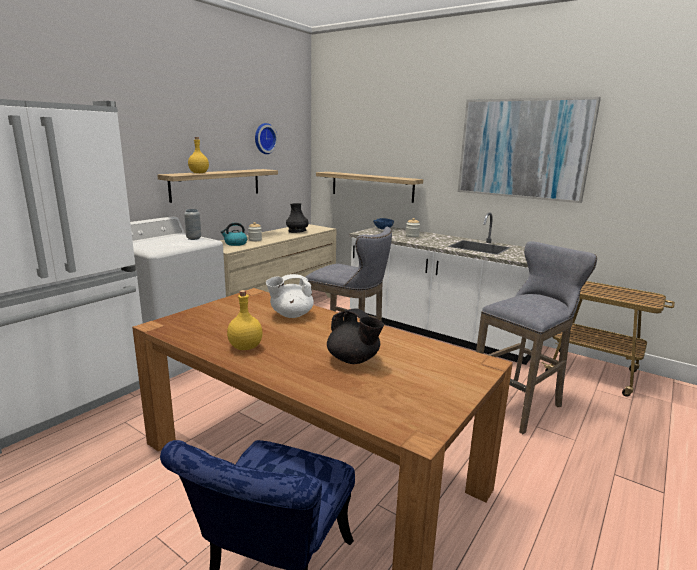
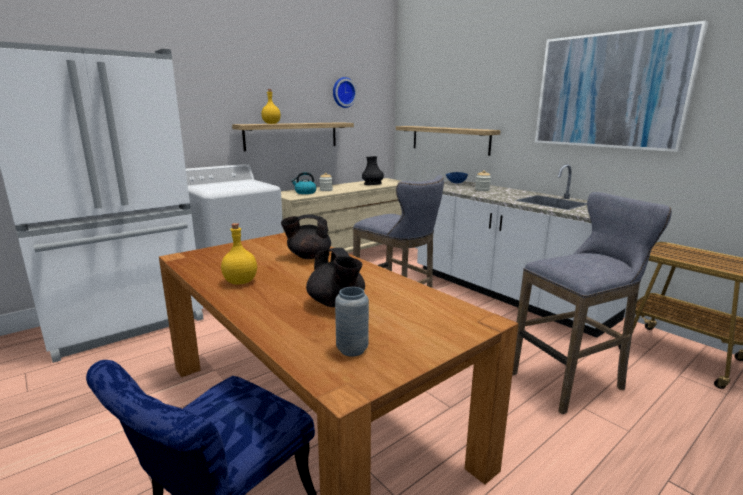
camera: 15 degrees right, 0 degrees up
grey vase [184,209,201,240] -> grey vase moved to [335,287,369,357]
white teapot [266,274,314,318] -> black teapot [281,215,331,259]

